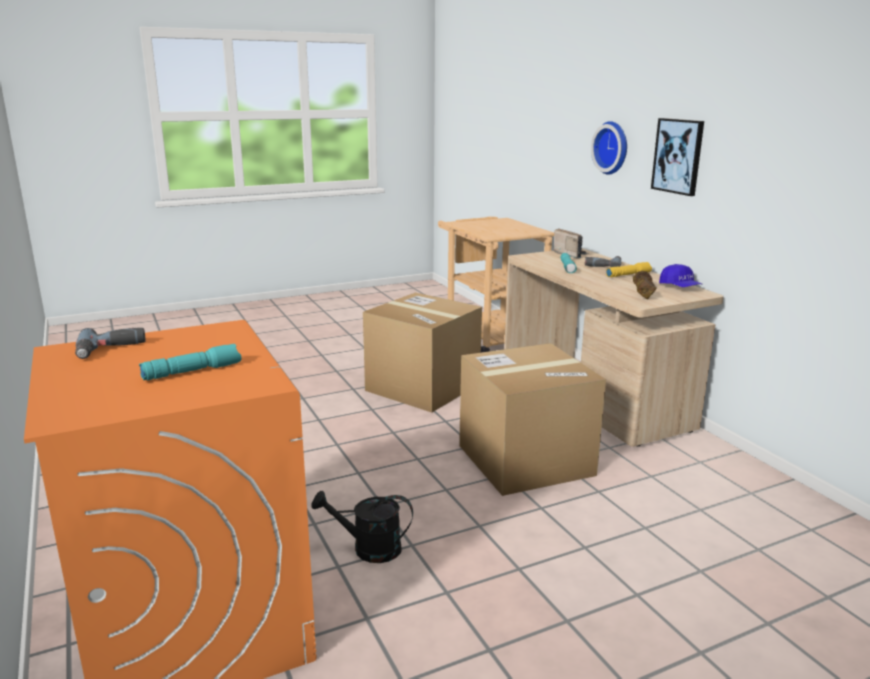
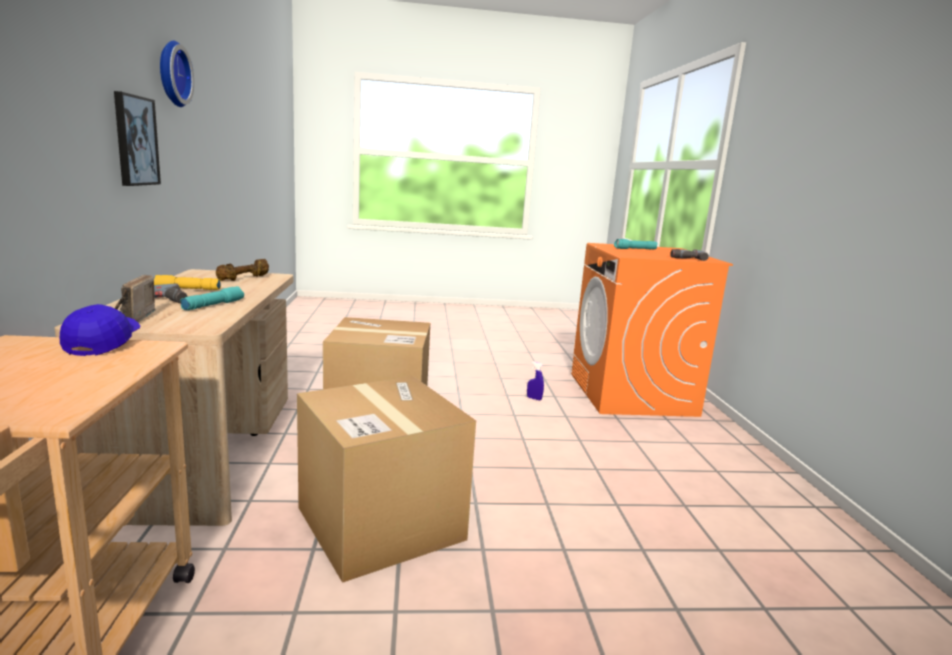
camera: 160 degrees left, 5 degrees down
black watering can [311,491,413,563] -> blue spray bottle [527,361,544,400]
wall clock [591,121,627,175] -> wall clock moved to [160,41,194,107]
blue cap [659,264,703,287] -> blue cap moved to [60,304,141,356]

